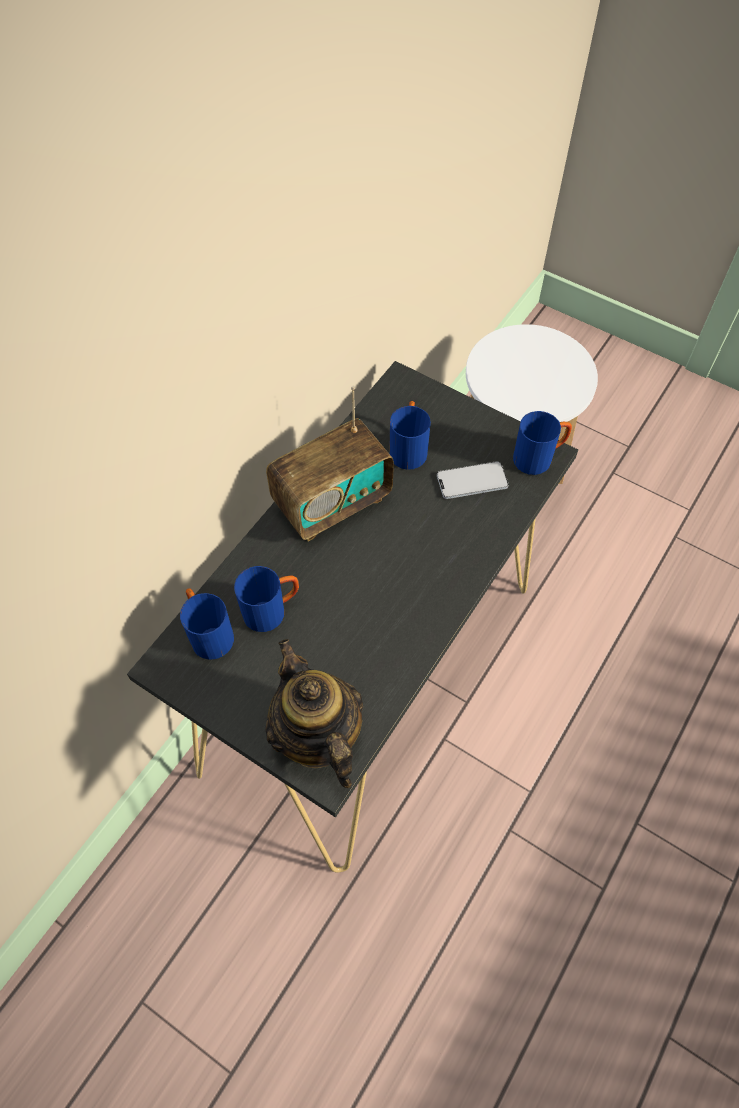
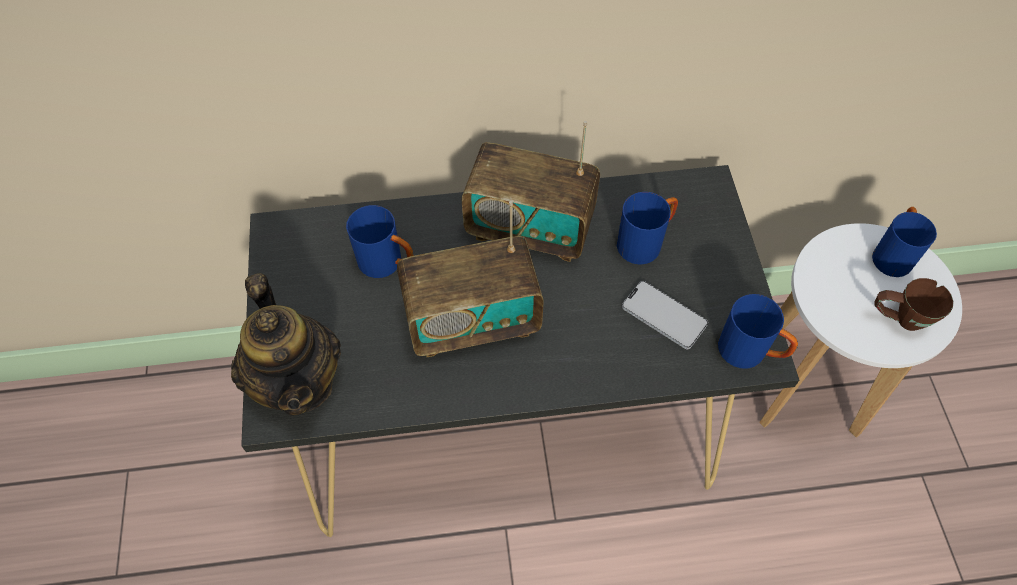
camera: 50 degrees right, 0 degrees up
blue mug [180,588,234,660] -> blue mug moved to [872,207,937,277]
teapot [265,639,363,789] -> teapot turned 135 degrees clockwise [231,273,341,416]
none -> radio [397,201,544,357]
none -> brown mug [874,278,953,331]

